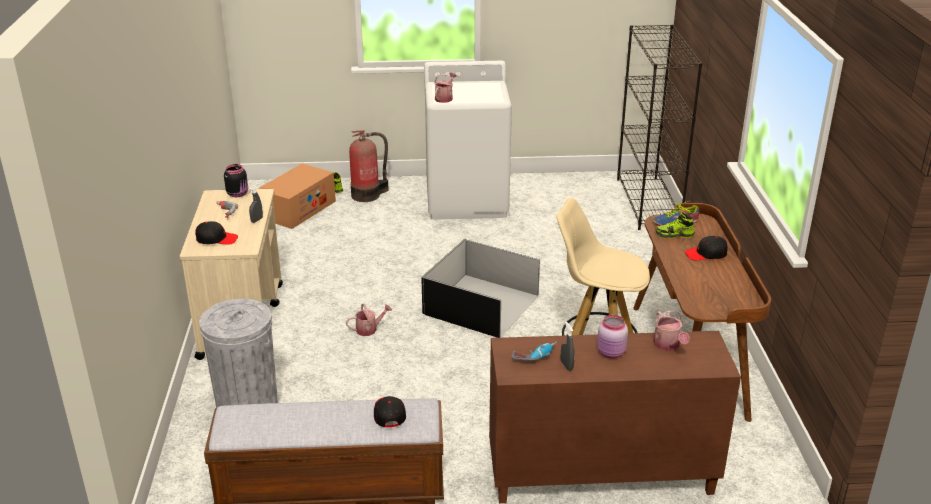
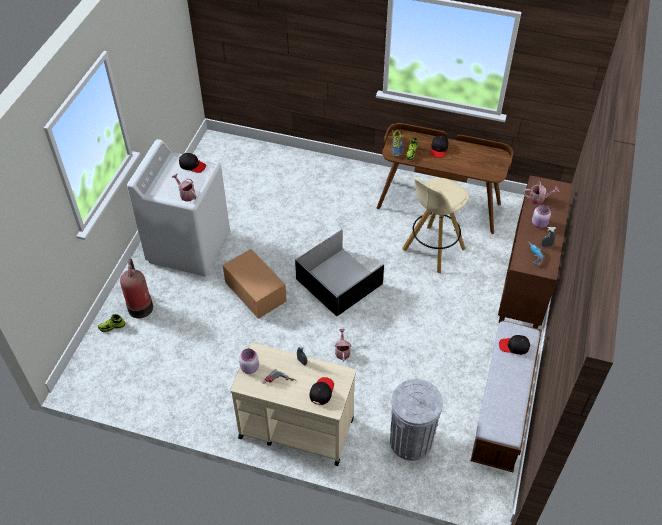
camera: 70 degrees left, 20 degrees up
black jar [224,164,248,197] -> pink jar [239,348,259,374]
cardboard box [258,163,336,229] -> cardboard box moved to [223,249,287,319]
black bookcase [617,25,703,230] -> none
none -> black cap [179,153,206,173]

